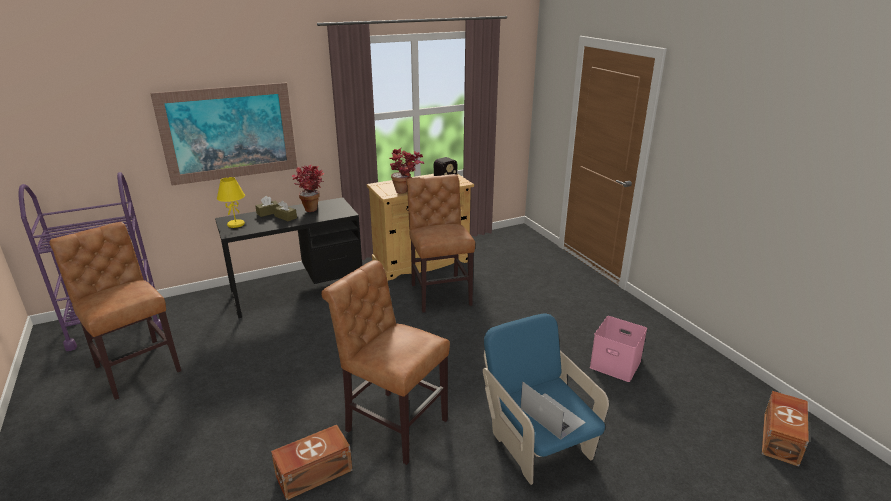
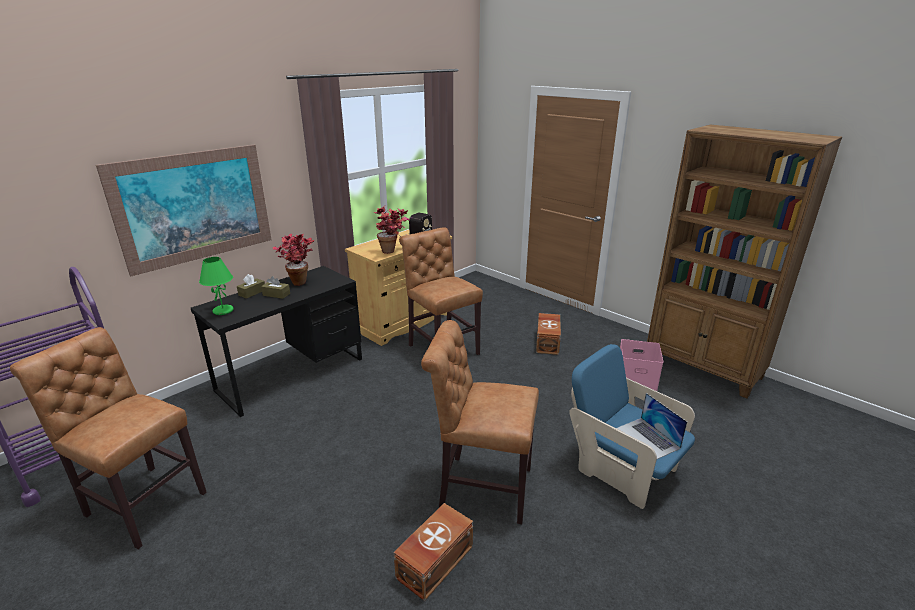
camera: 20 degrees left, 0 degrees up
yellow table lamp [217,177,245,228] -> green table lamp [199,257,234,315]
laptop [520,381,586,440] -> laptop turned 150 degrees counterclockwise [616,393,687,459]
brown storage box [762,391,809,467] -> brown storage box moved to [536,313,561,355]
none -> brown bookcase [647,125,842,399]

